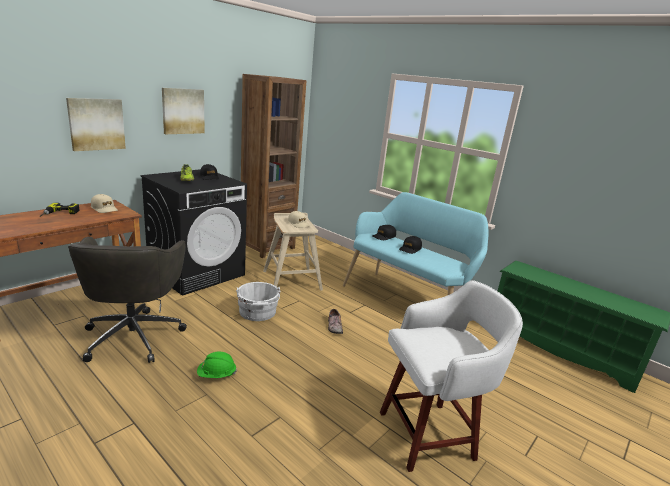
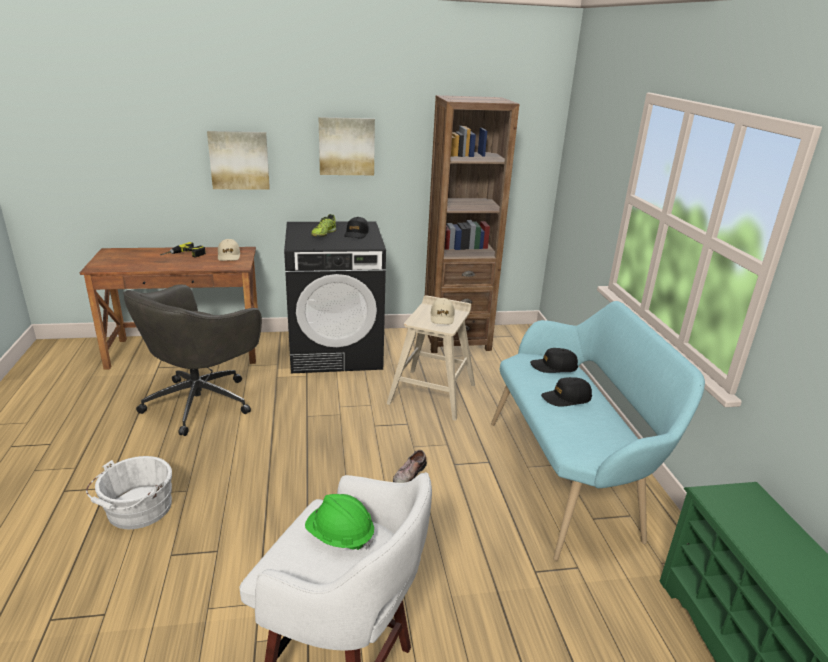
camera: 40 degrees right, 5 degrees up
green hard hat [197,352,237,378] -> green hard hat moved to [305,494,374,550]
white bucket [236,282,281,321] -> white bucket moved to [86,456,172,529]

